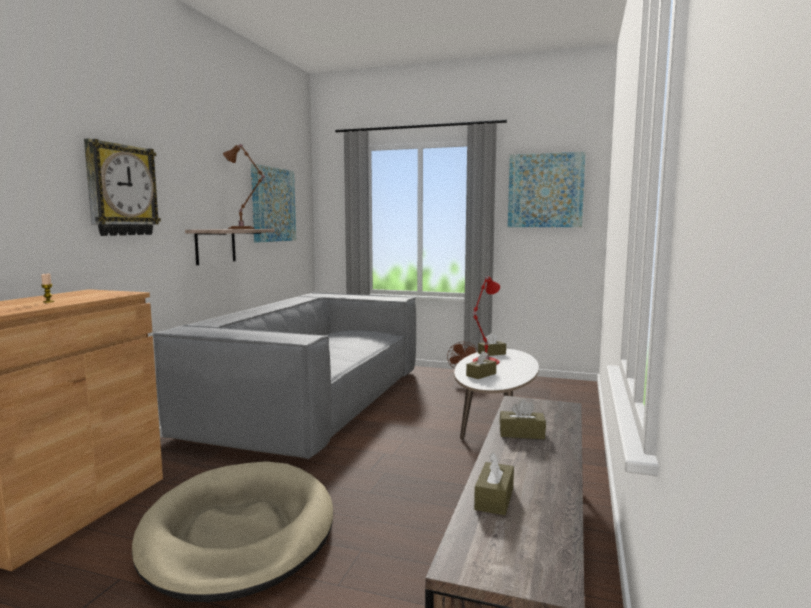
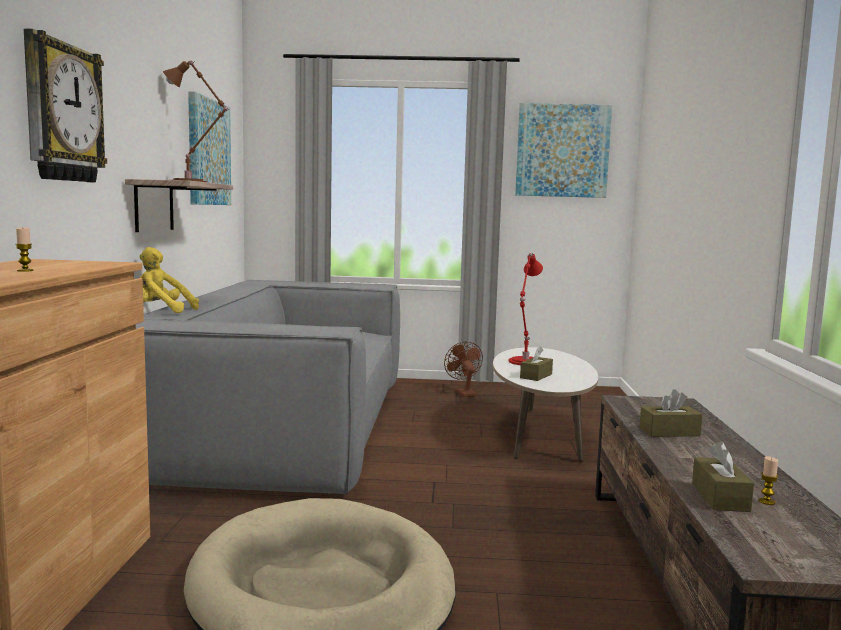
camera: 15 degrees left, 0 degrees up
brown tissue box [478,333,506,356] -> none
none -> yellow plush toy [139,247,199,313]
none -> candle [759,456,779,505]

